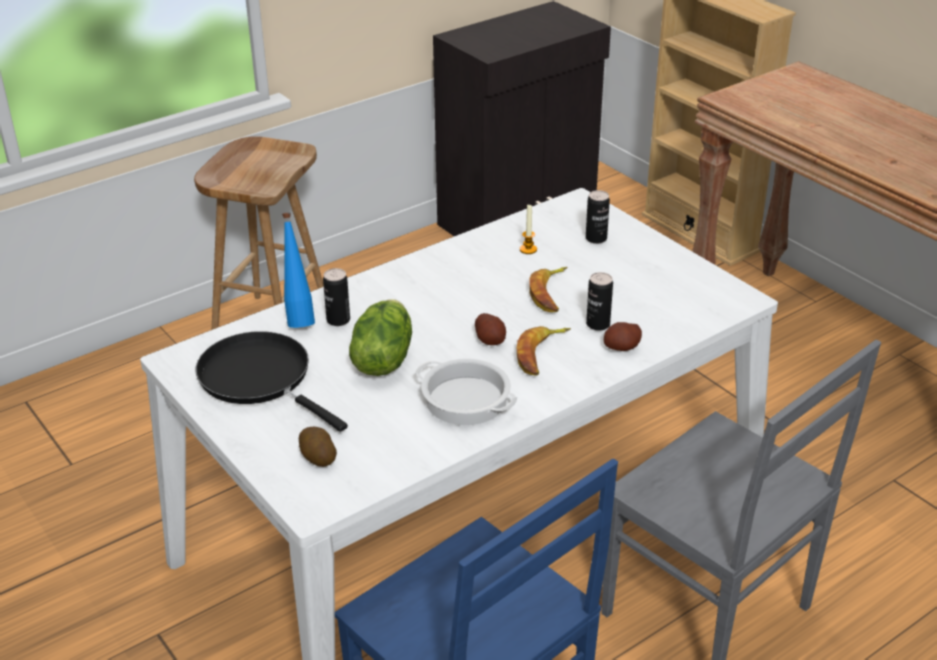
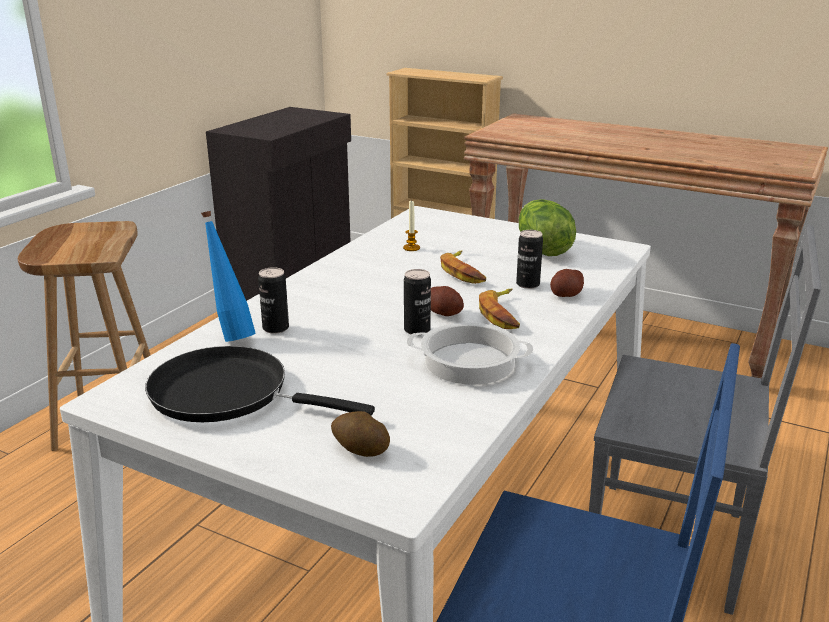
camera: 25 degrees left, 10 degrees down
lettuce [349,299,412,376] -> lettuce moved to [519,199,576,256]
can [586,190,610,244] -> can moved to [404,269,431,334]

